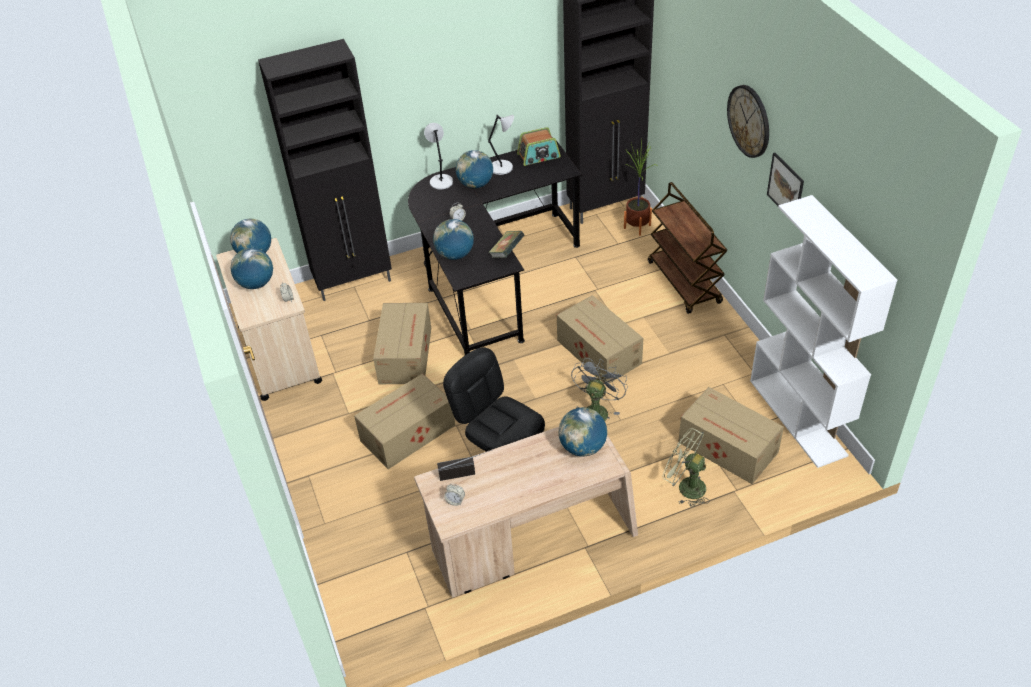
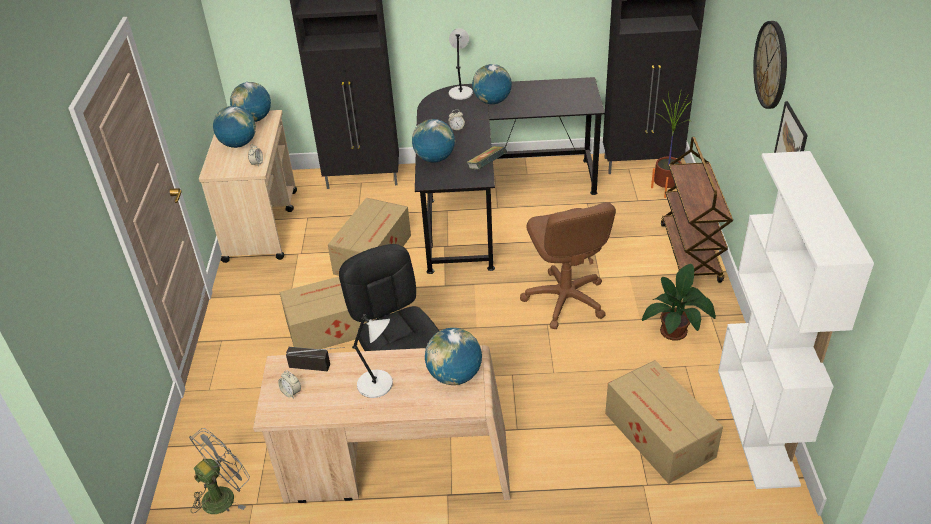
camera: 20 degrees right, 5 degrees down
grey table lamp [488,114,514,175] -> grey table lamp moved to [352,314,393,398]
radio [517,127,561,166] -> none
cardboard box [557,295,643,383] -> brown office chair [520,202,616,329]
grey fan [571,358,628,421] -> grey fan moved to [189,428,250,514]
green fan [662,428,710,507] -> none
none -> potted plant [642,264,716,341]

